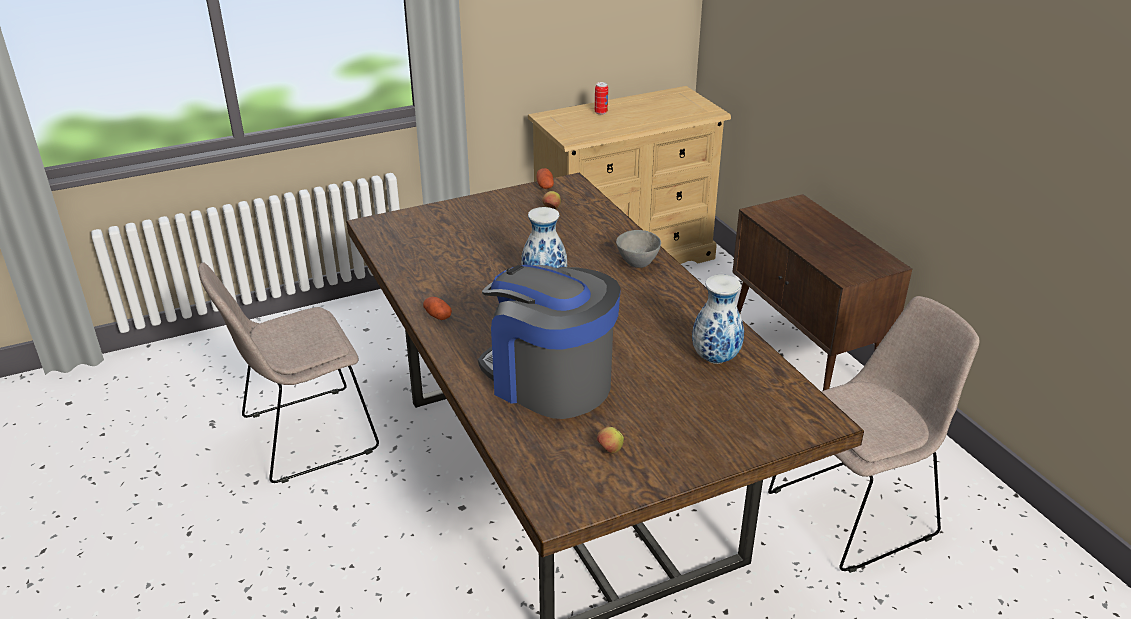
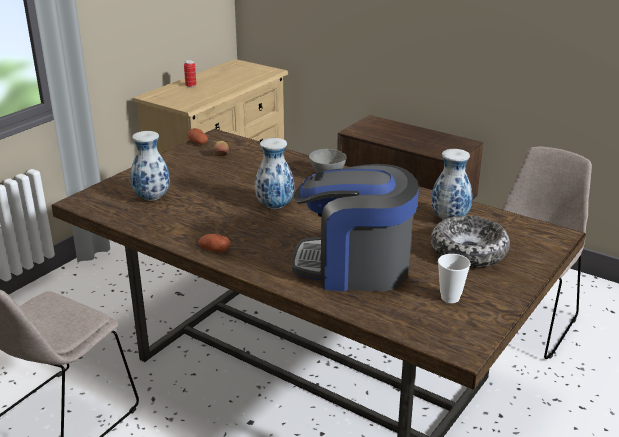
camera: 30 degrees left, 5 degrees down
apple [597,427,624,454] -> cup [438,254,470,303]
none -> vase [130,131,170,201]
none -> bowl [431,215,510,268]

